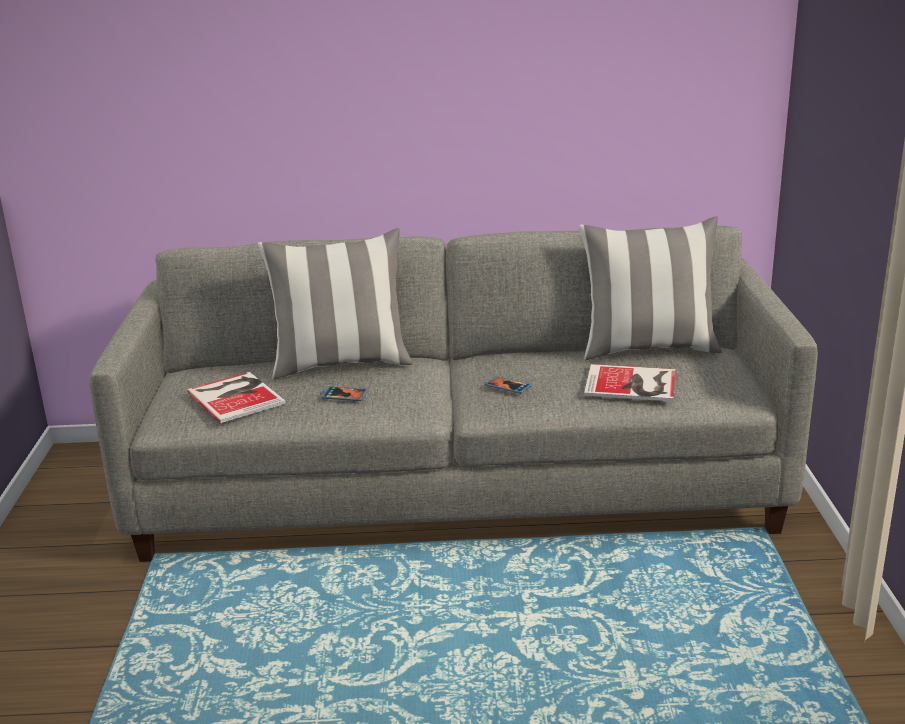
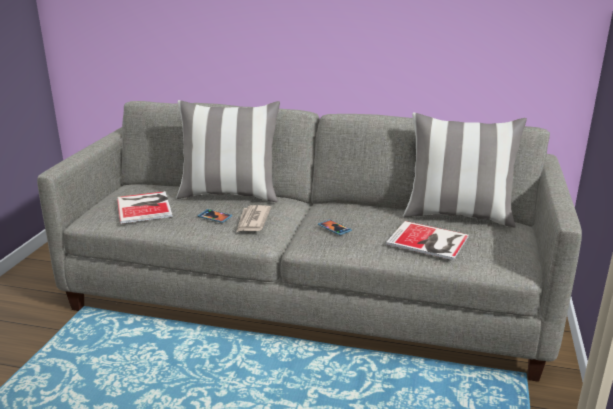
camera: 15 degrees right, 0 degrees up
none -> newspaper [237,205,271,232]

